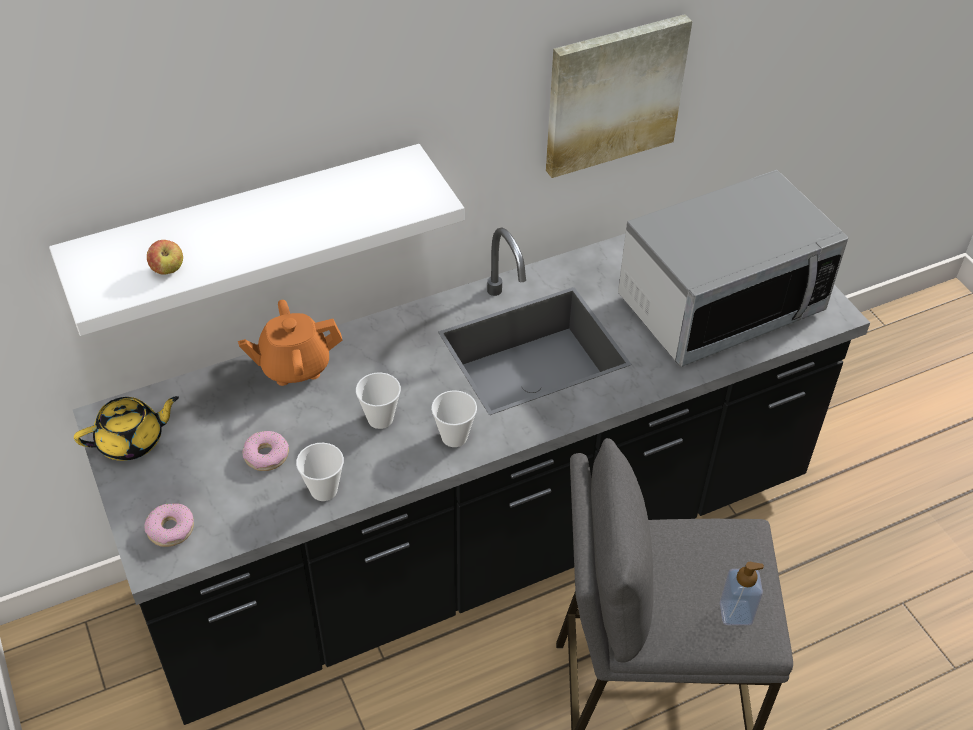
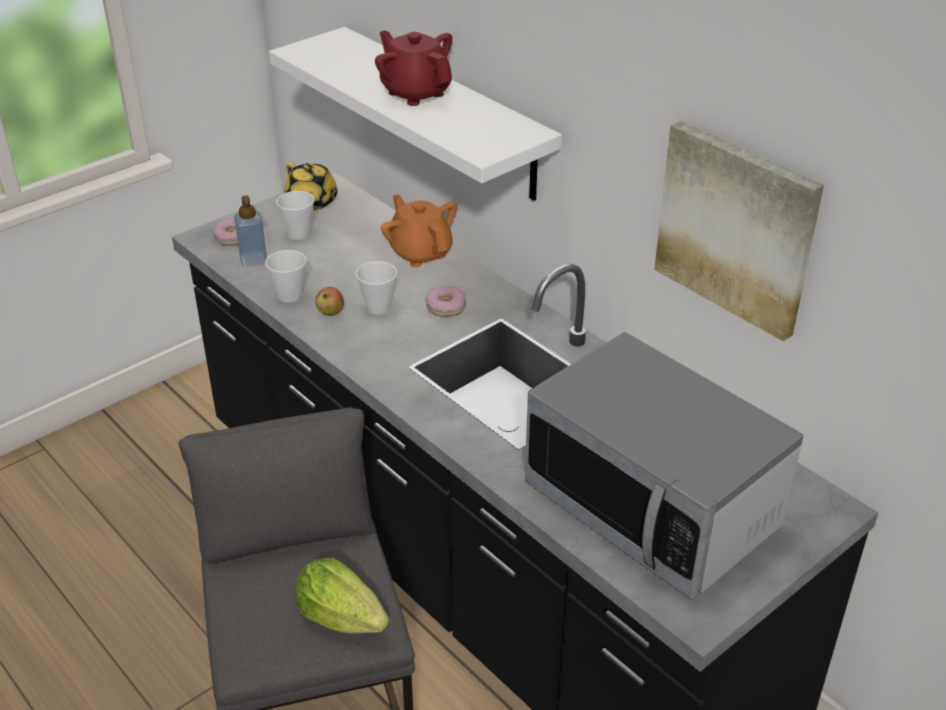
camera: 75 degrees right, 10 degrees down
apple [147,240,183,274] -> apple moved to [315,287,344,316]
donut [243,431,289,471] -> donut moved to [425,286,466,317]
cup [431,390,477,447] -> cup moved to [276,191,314,240]
soap dispenser [720,562,764,625] -> soap dispenser moved to [234,196,267,267]
none -> lettuce [295,558,389,634]
none -> red teapot [375,30,452,106]

